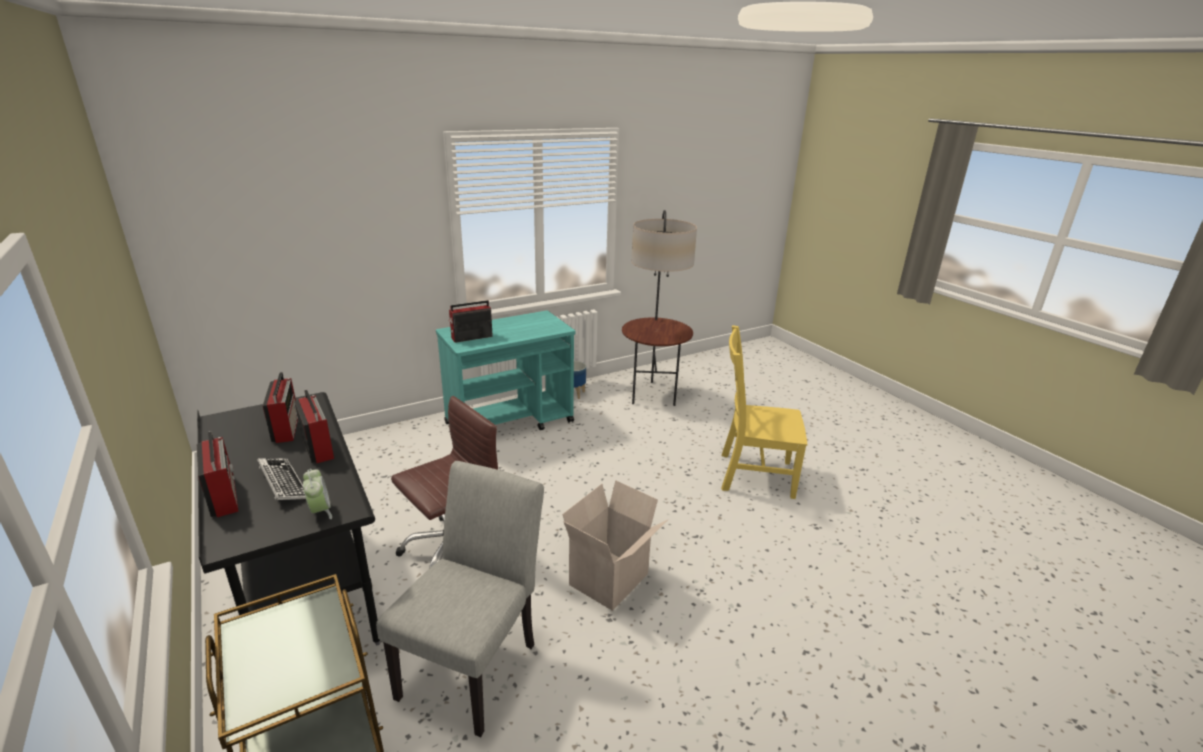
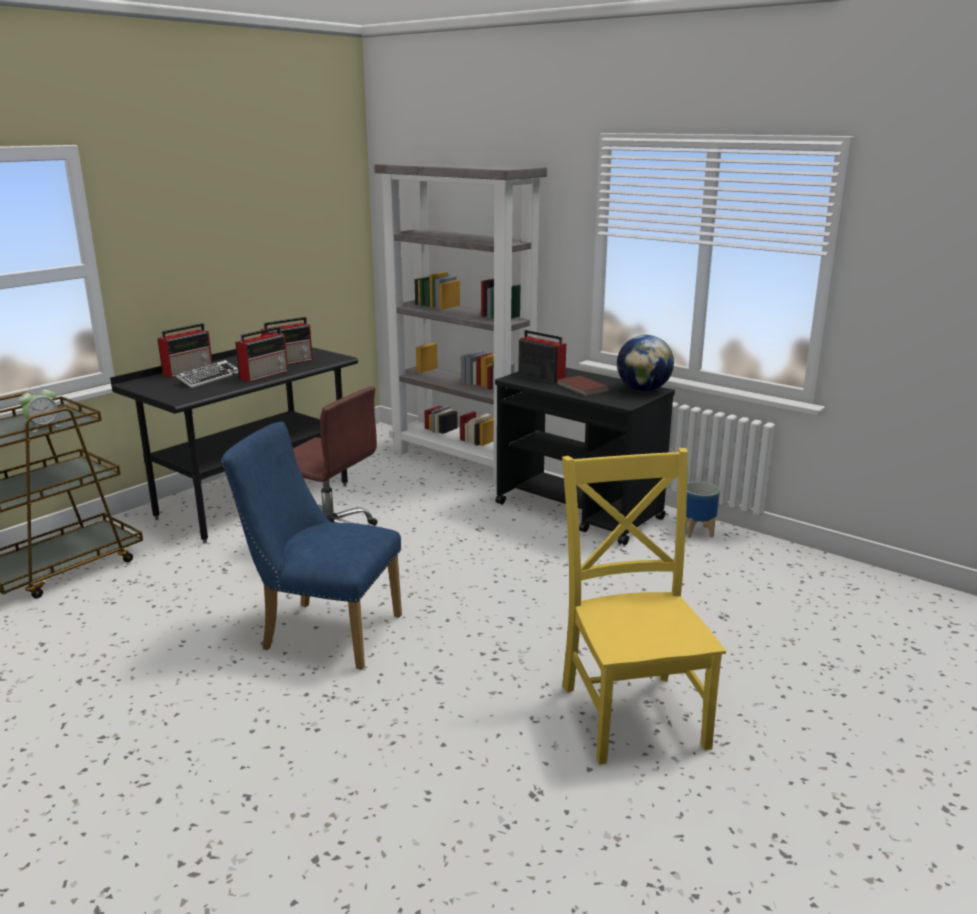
camera: 70 degrees right, 5 degrees down
alarm clock [303,469,332,519] -> alarm clock moved to [19,386,61,432]
grey chair [376,461,544,737] -> none
turquoise cart [436,311,575,430] -> black cart [495,368,675,545]
cardboard box [562,480,668,611] -> blue chair [221,422,402,670]
floor lamp [622,210,697,406] -> none
none -> grey bookcase [374,162,547,485]
none -> brown book [557,376,610,396]
none -> globe [617,335,674,391]

